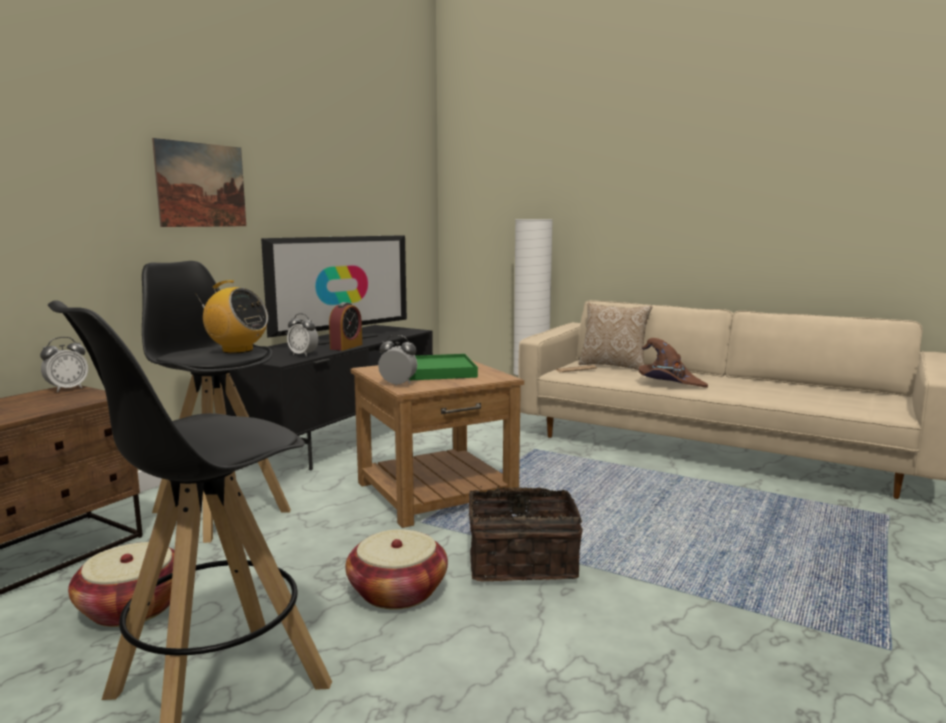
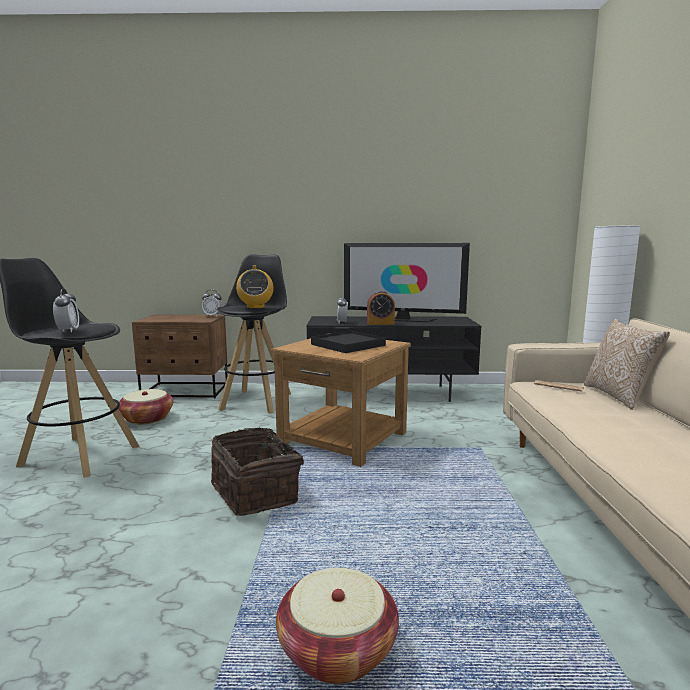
camera: 60 degrees right, 0 degrees up
picture [152,138,246,227] -> none
basket [345,529,448,610] -> basket moved to [276,568,399,684]
alarm clock [378,335,417,386] -> alarm clock moved to [53,288,79,332]
green tray [409,354,478,380] -> black tray [311,331,386,353]
brown hat [638,338,708,388] -> none

